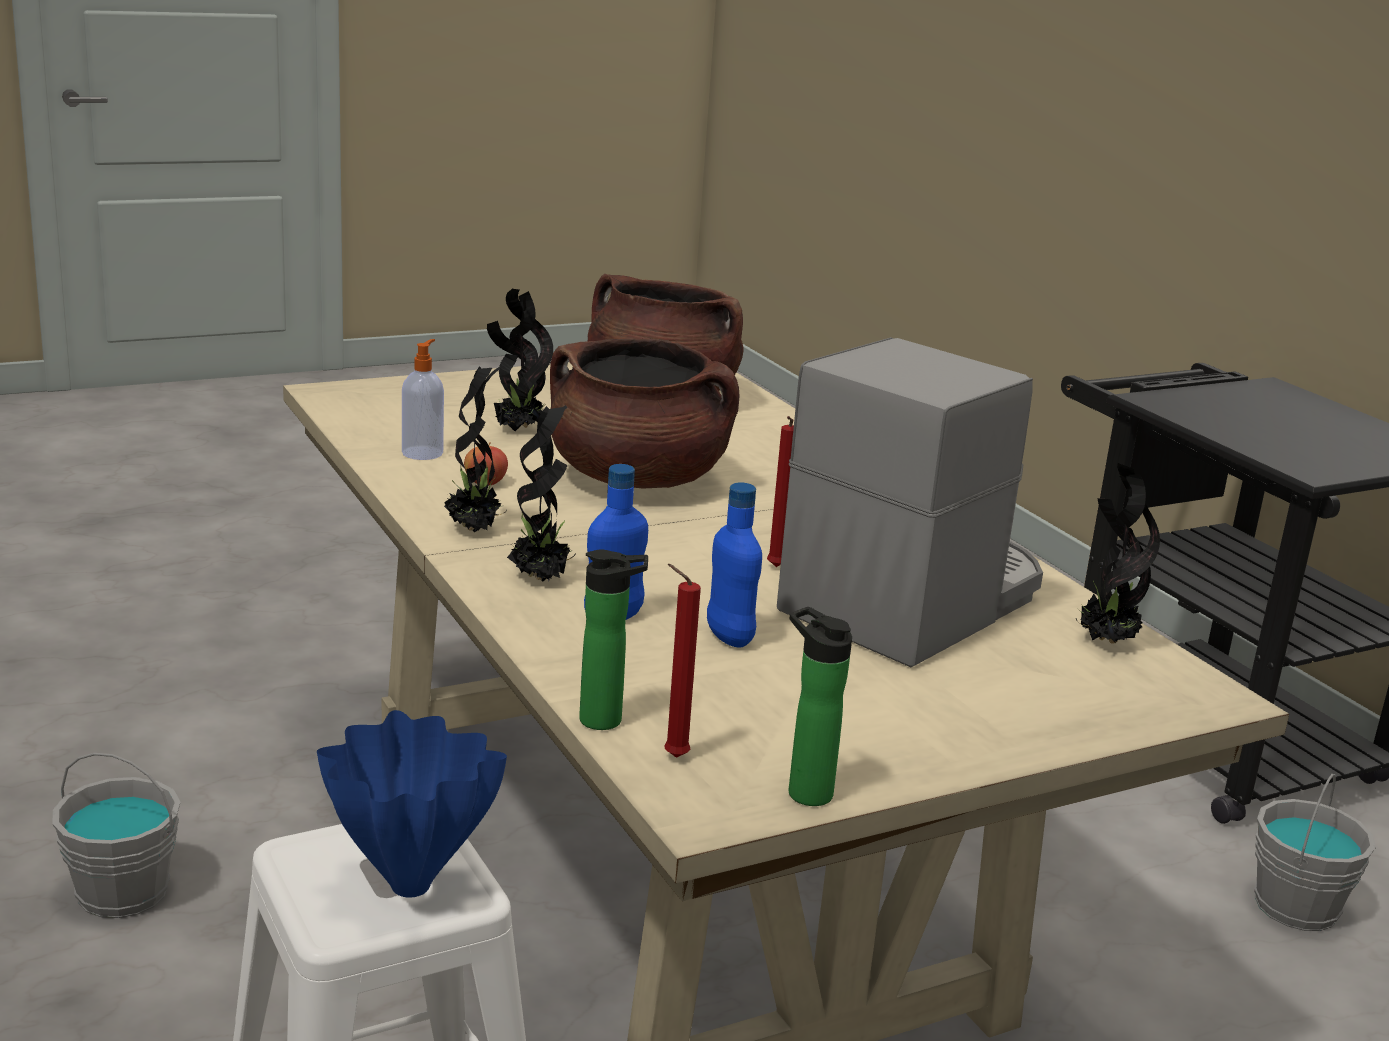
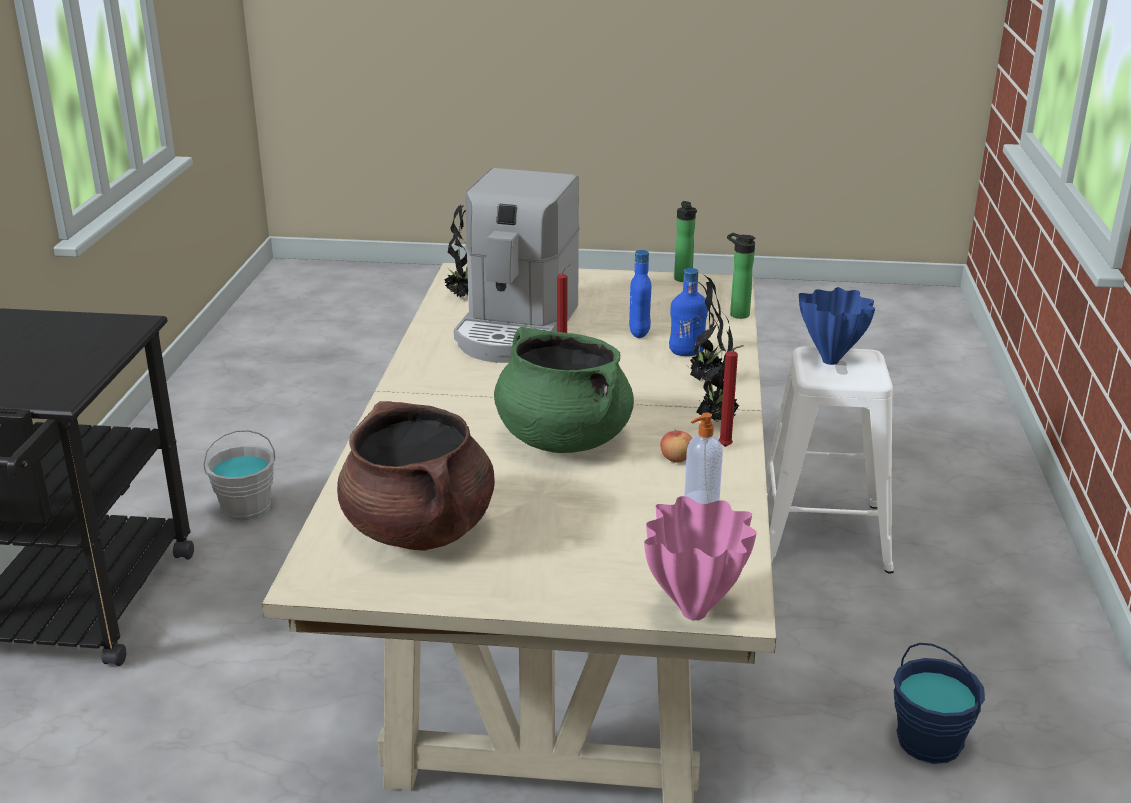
camera: 145 degrees left, 5 degrees up
grey bucket [52,753,180,918] -> blue bucket [894,643,985,764]
potted plant [487,289,553,431] -> none
brown cooking pot [550,338,740,488] -> green cooking pot [494,327,634,453]
red candle [664,564,701,758] -> red candle moved to [719,345,743,447]
coffee machine [777,337,1043,667] -> coffee machine turned 60 degrees counterclockwise [454,168,580,363]
none -> pink vase [644,496,757,620]

